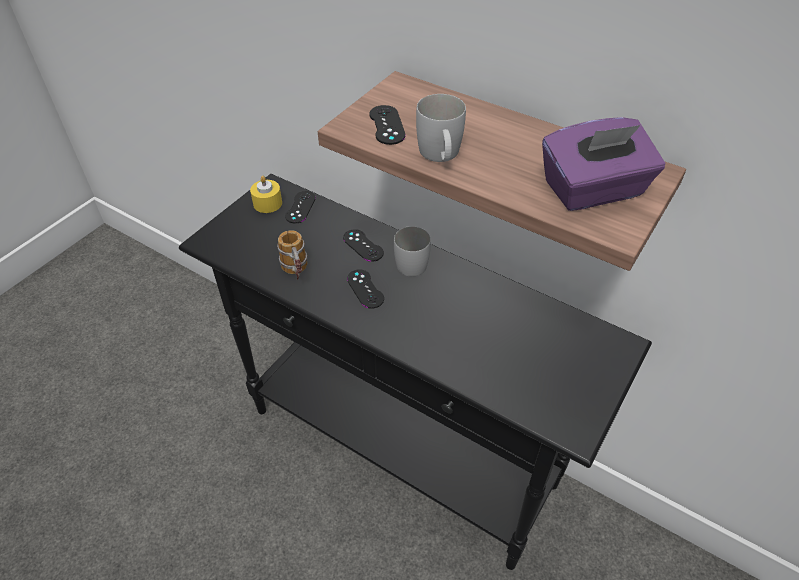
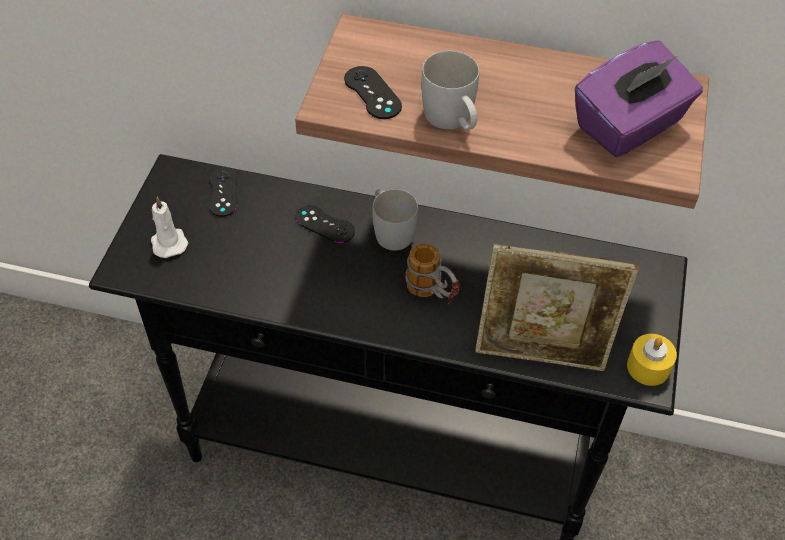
camera: 20 degrees left, 5 degrees up
yellow candle [250,176,282,213] -> yellow candle moved to [627,334,677,386]
mug [277,230,307,280] -> mug moved to [406,243,460,304]
black game controller [347,269,384,309] -> none
none -> white candle [151,197,188,258]
none -> picture frame [475,244,639,371]

